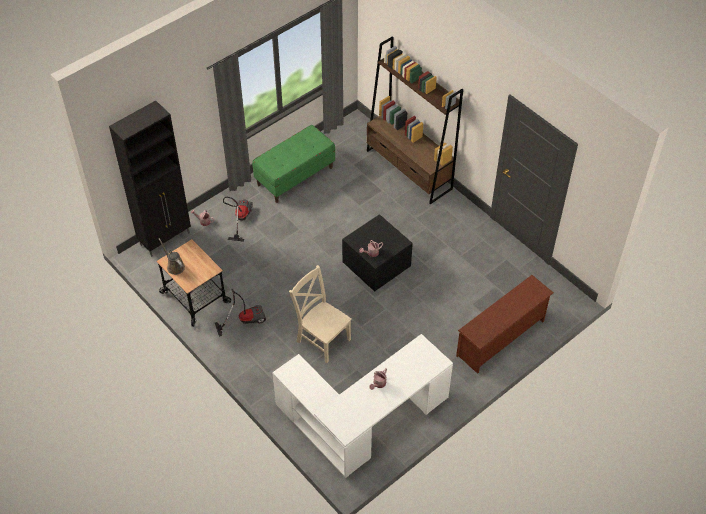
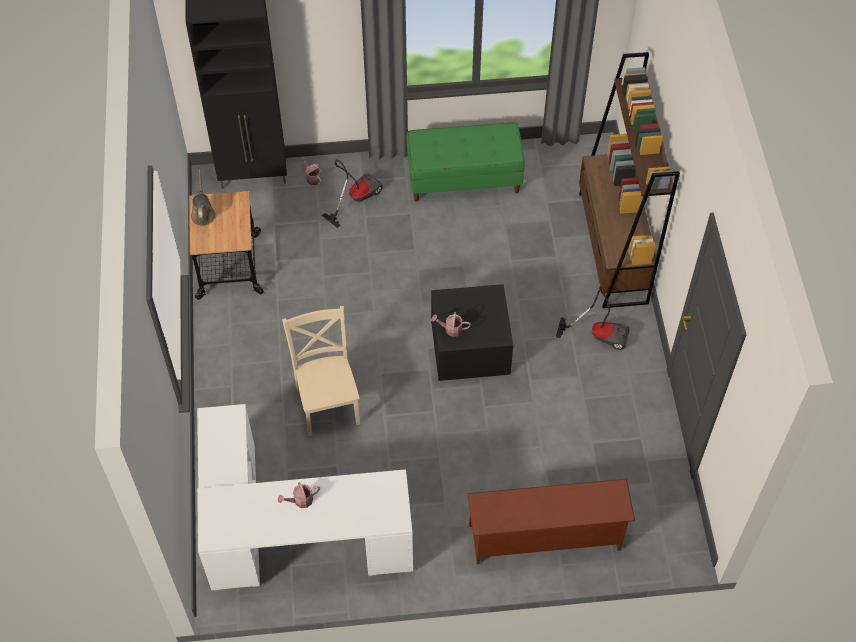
camera: 35 degrees right, 5 degrees up
vacuum cleaner [215,288,266,337] -> vacuum cleaner moved to [556,287,629,350]

